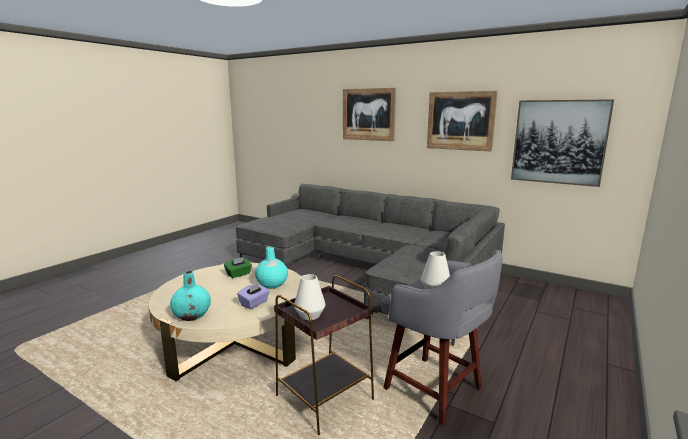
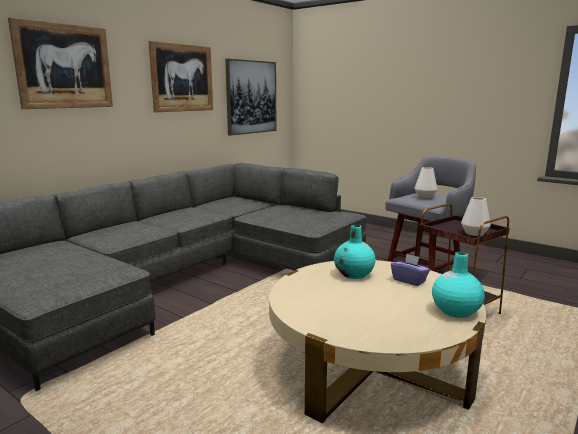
camera: 85 degrees left, 0 degrees up
green tissue box [224,257,252,278] -> none

